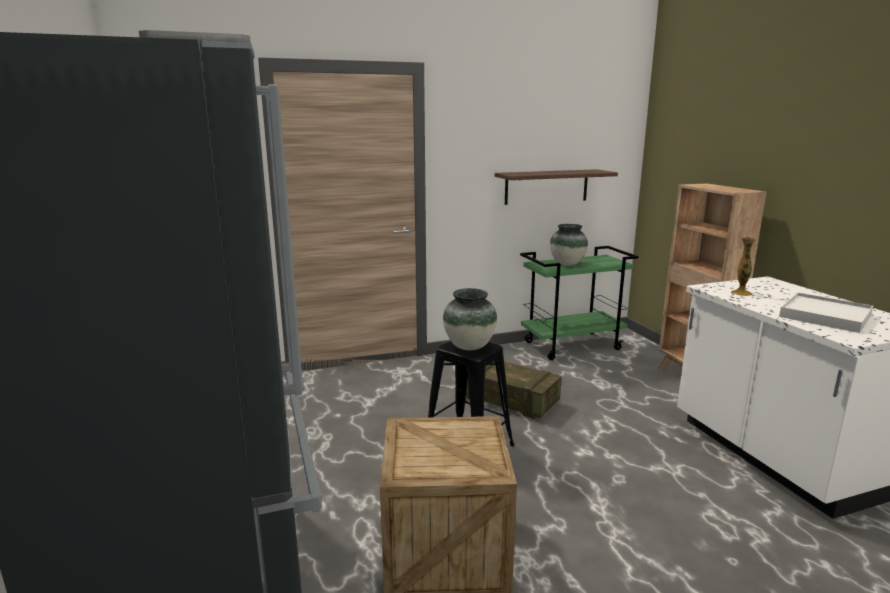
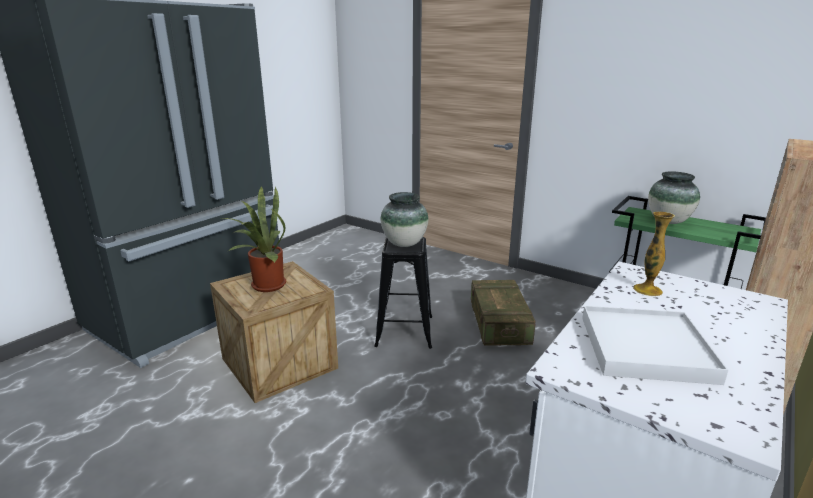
camera: 55 degrees right, 5 degrees up
shelf [495,169,618,205] -> none
none -> potted plant [223,186,286,292]

